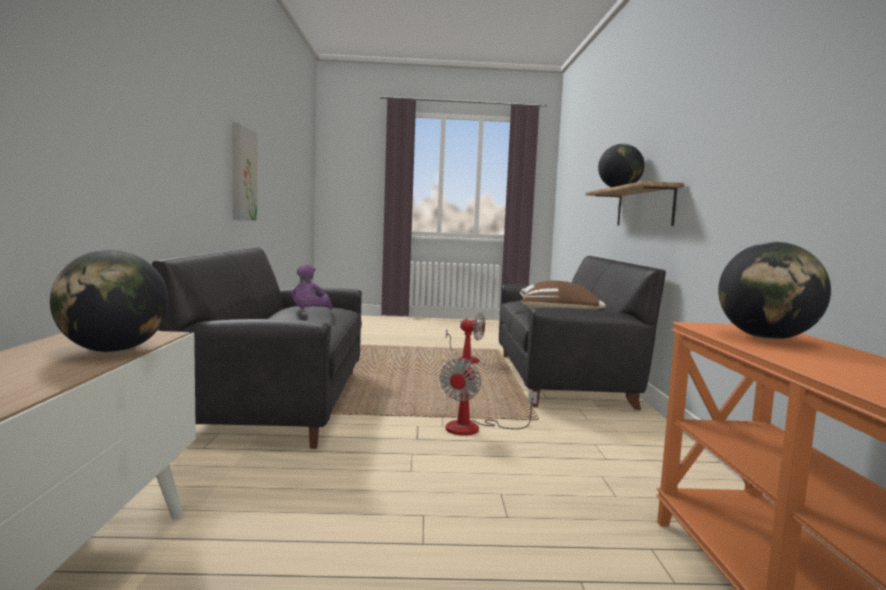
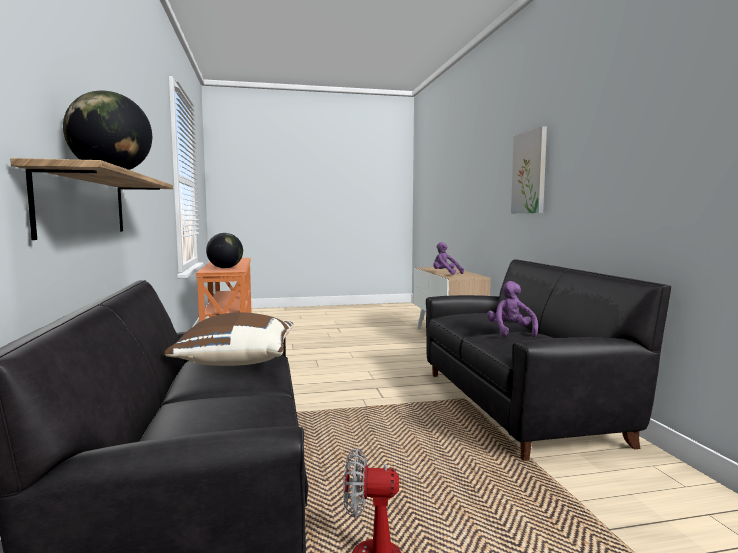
camera: 170 degrees right, 0 degrees up
globe [50,250,169,352] -> purple plush toy [433,242,464,275]
picture [233,123,257,221] -> picture moved to [511,126,547,213]
fan [440,358,538,436] -> none

